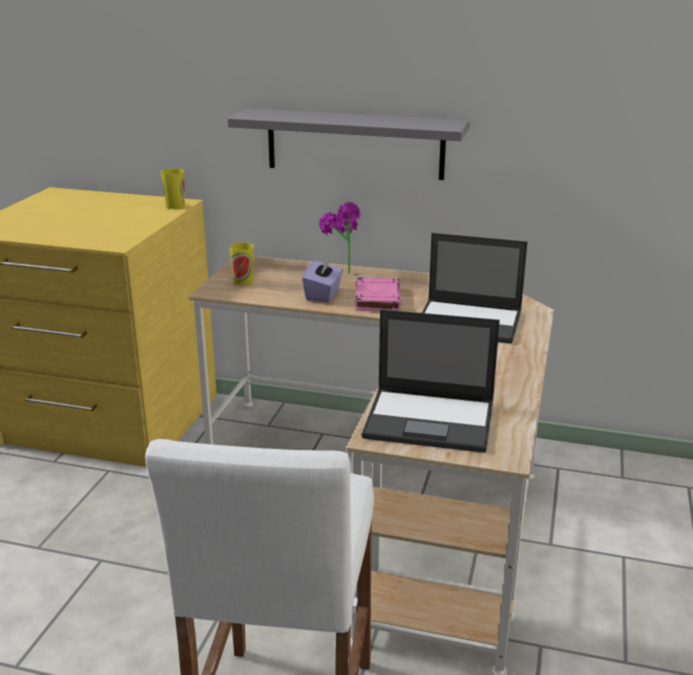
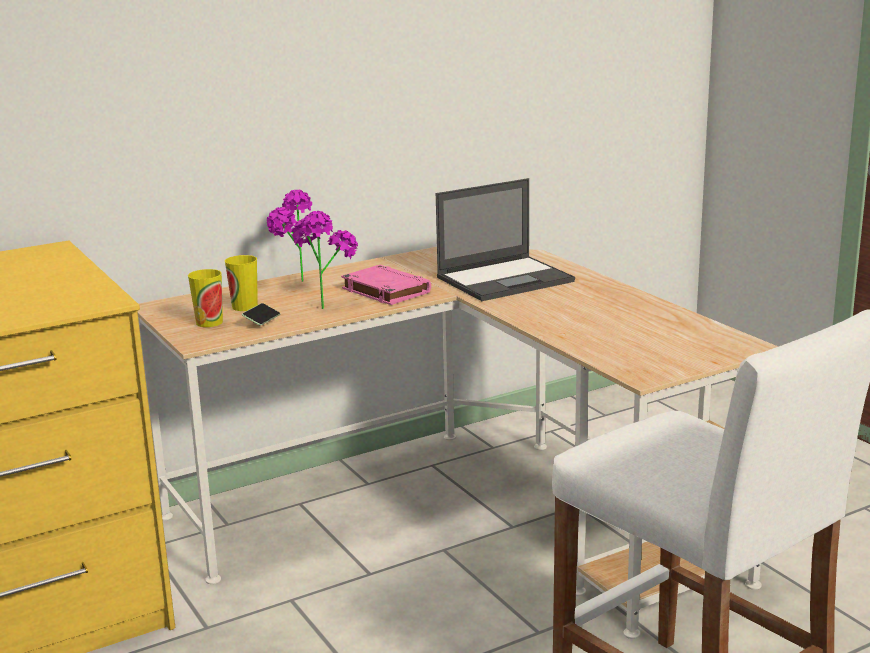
camera: 45 degrees left, 5 degrees down
cup [161,168,185,209] -> cup moved to [225,255,258,311]
grey shelf [228,108,470,180] -> none
purple tissue box [302,257,343,302] -> potted plant [291,211,358,309]
laptop [362,309,500,453] -> none
none -> phone [242,303,280,326]

